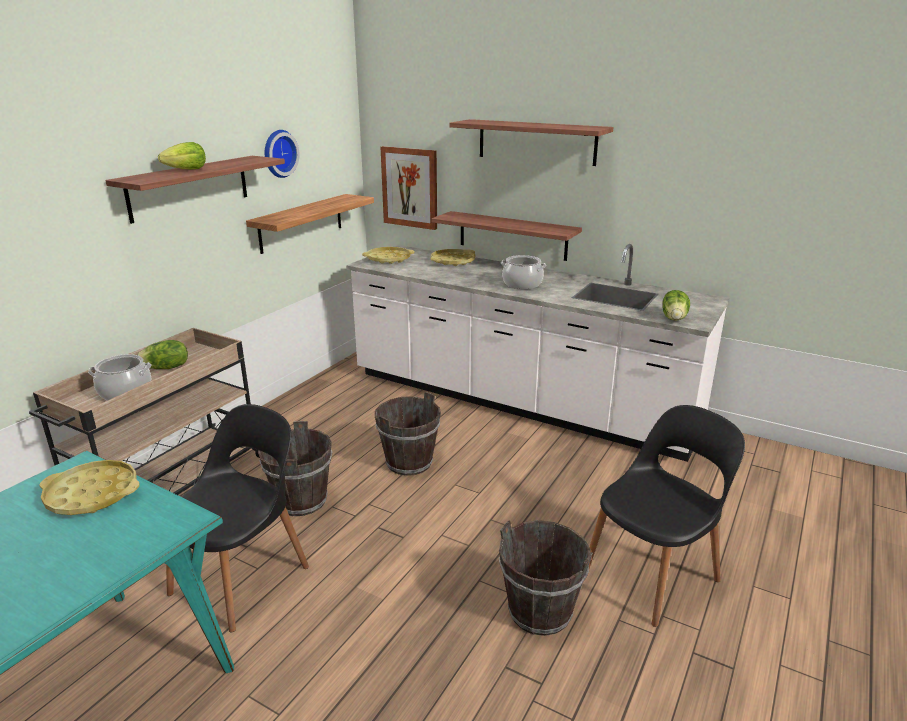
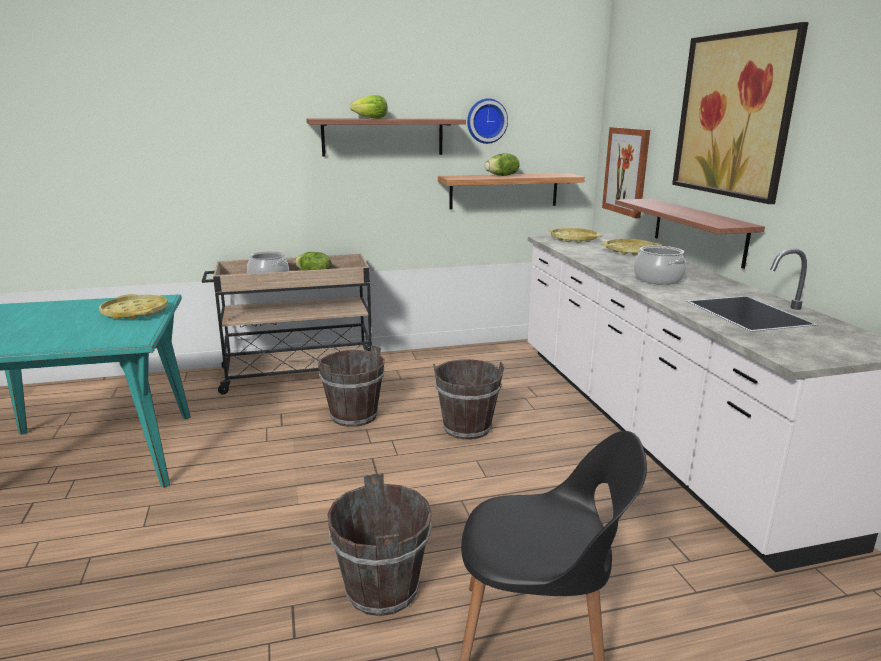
camera: 45 degrees right, 5 degrees down
black chair [166,404,309,632] -> none
shelf [449,119,613,166] -> picture [672,22,809,204]
lettuce [662,290,690,321] -> lettuce moved to [485,153,520,176]

